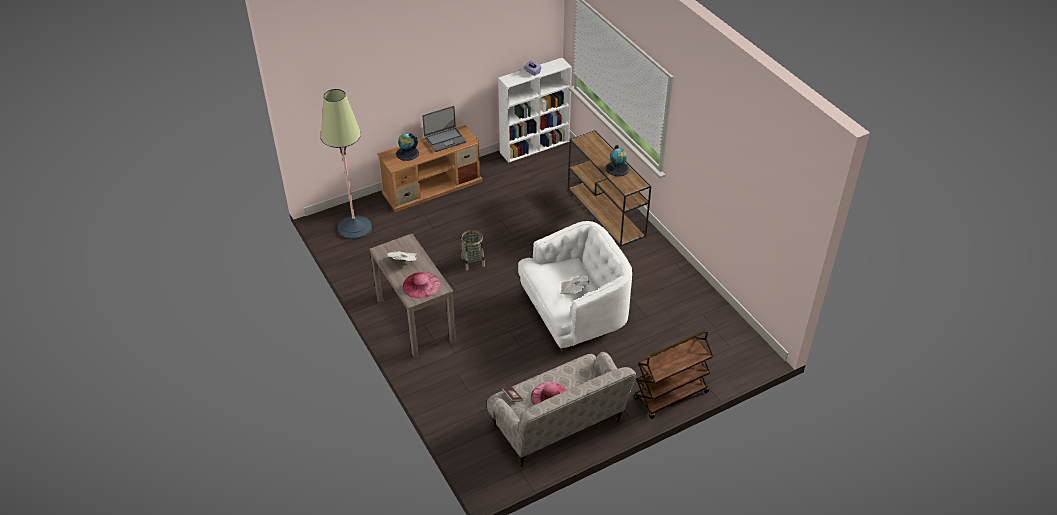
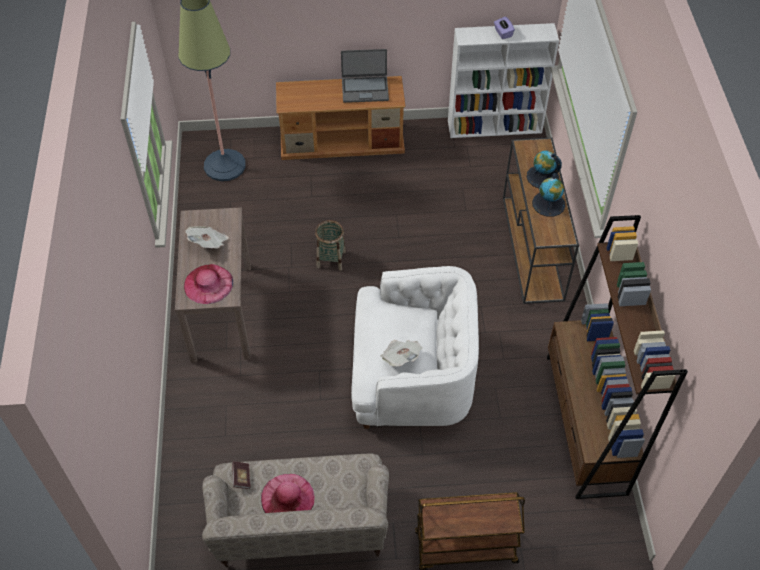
camera: 25 degrees right, 10 degrees up
globe [396,133,419,161] -> globe moved to [527,151,562,189]
none -> brown bookcase [547,215,688,499]

